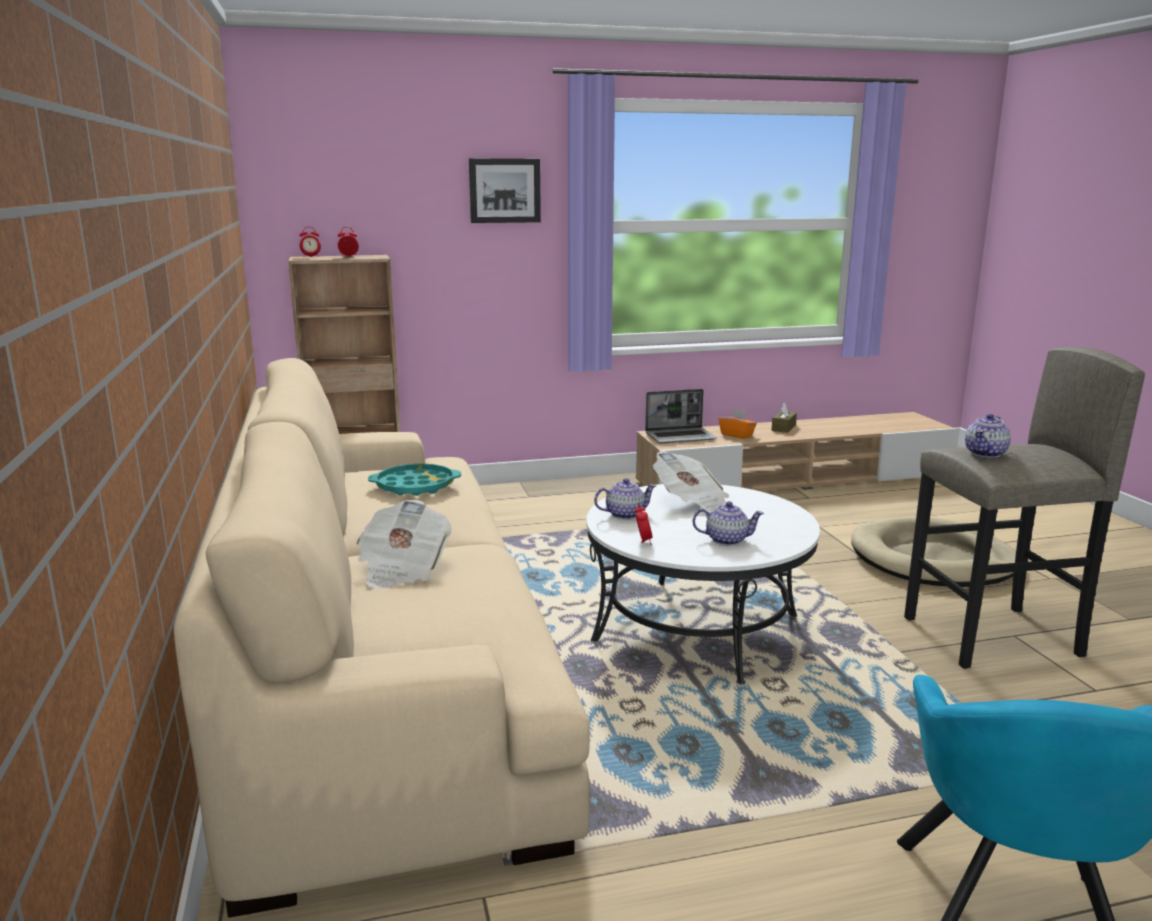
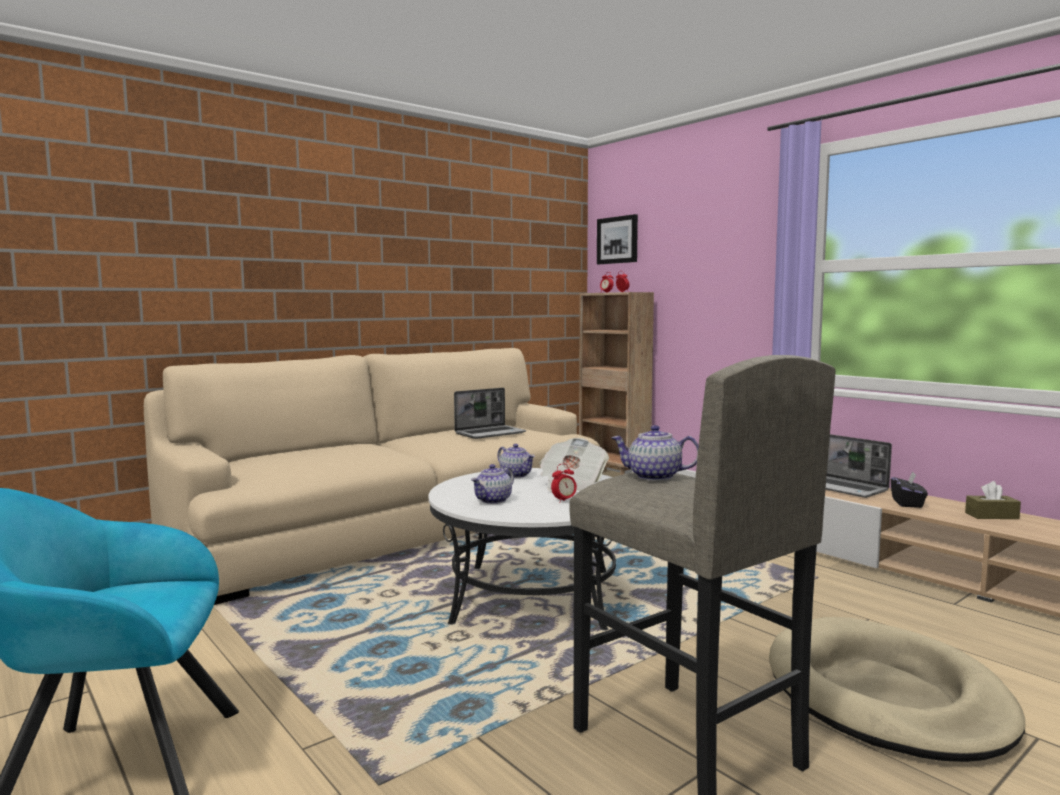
camera: 65 degrees right, 10 degrees down
newspaper [357,499,452,589] -> none
turquoise tray [368,464,461,496] -> laptop [454,388,526,439]
picture [469,158,541,223] -> picture moved to [597,214,638,264]
alarm clock [634,503,653,545] -> alarm clock moved to [551,464,577,503]
teapot [693,501,764,546] -> teapot turned 60 degrees clockwise [471,464,514,504]
orange tissue box [719,409,757,439] -> black tissue box [891,472,928,508]

